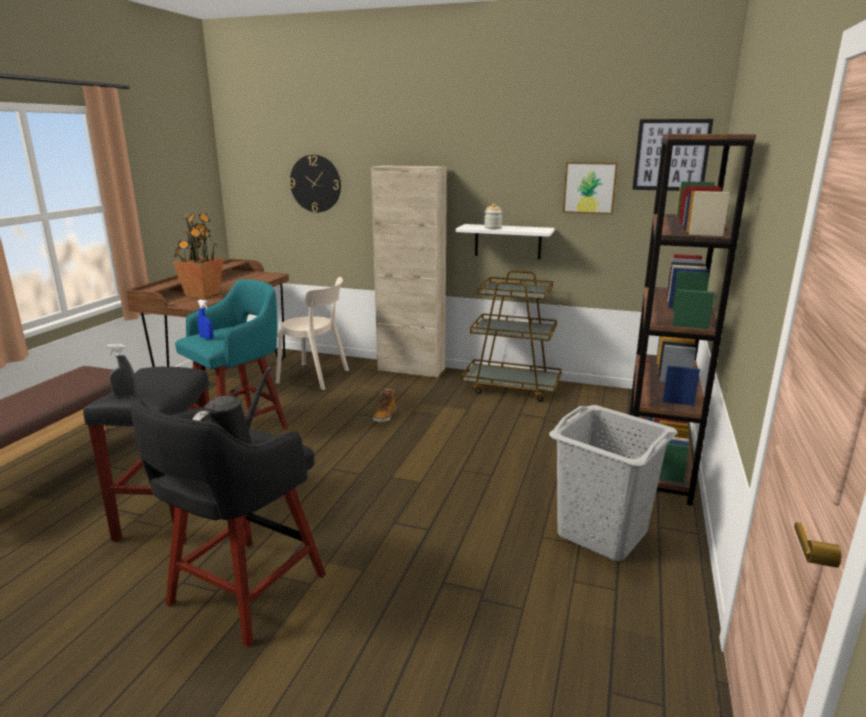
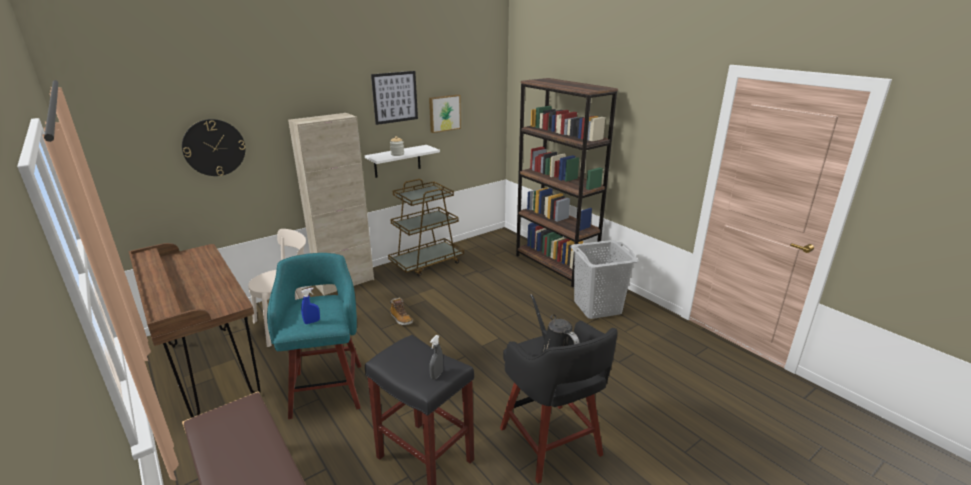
camera: 55 degrees left, 5 degrees up
potted plant [173,211,224,298] -> none
picture [632,119,713,191] -> picture moved to [371,71,418,125]

